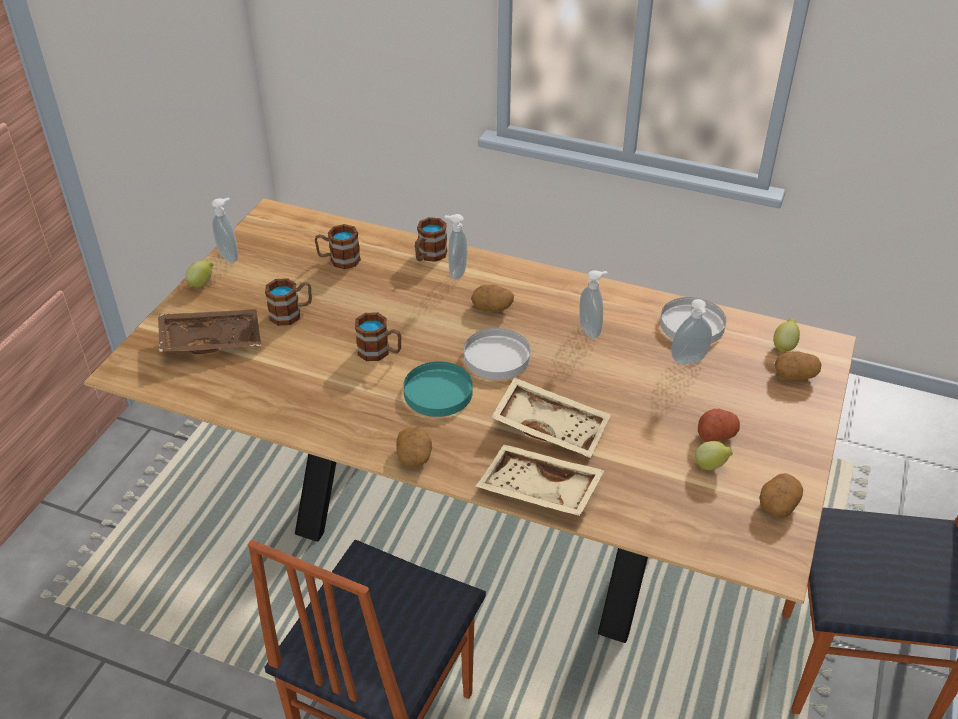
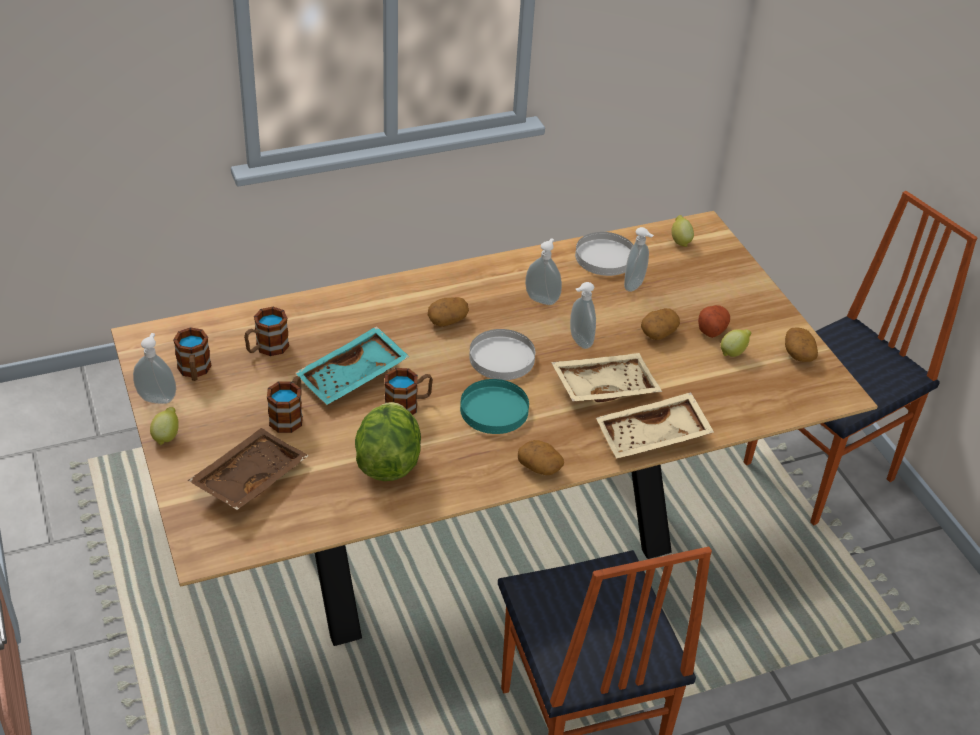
camera: 45 degrees left, 0 degrees up
mug [415,217,447,262] -> mug moved to [173,327,211,381]
soap dispenser [445,214,467,280] -> soap dispenser moved to [570,282,596,349]
potato [774,351,821,380] -> potato moved to [641,308,680,340]
none -> turquoise tray [295,326,410,405]
none -> lettuce [355,402,421,481]

